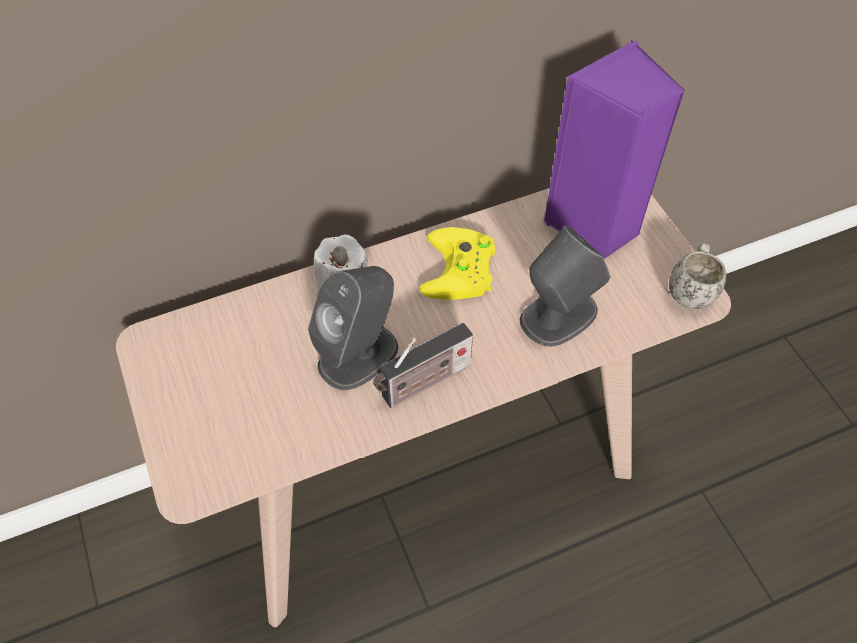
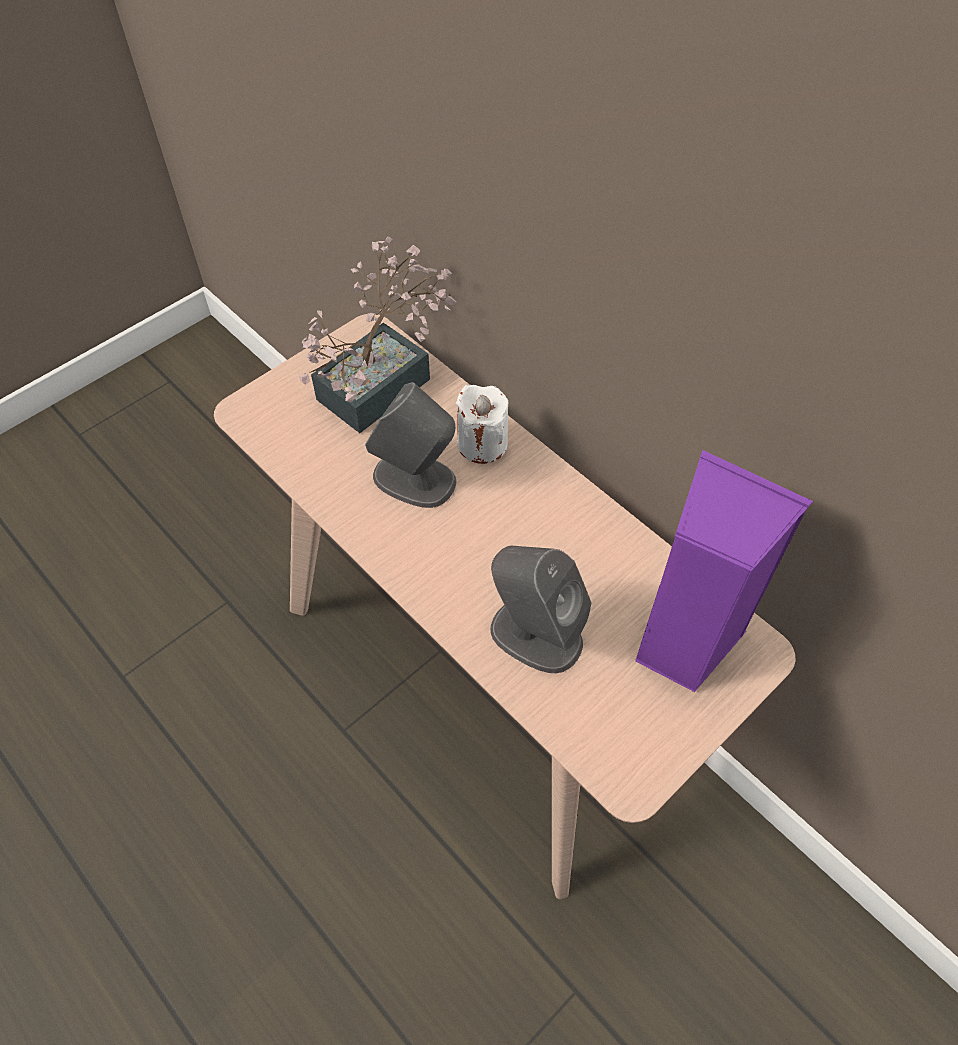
camera: 70 degrees right, 0 degrees up
radio [373,323,473,408] -> none
yellow game controller [420,227,496,300] -> none
white mug [669,243,726,309] -> none
none -> potted plant [299,236,457,433]

